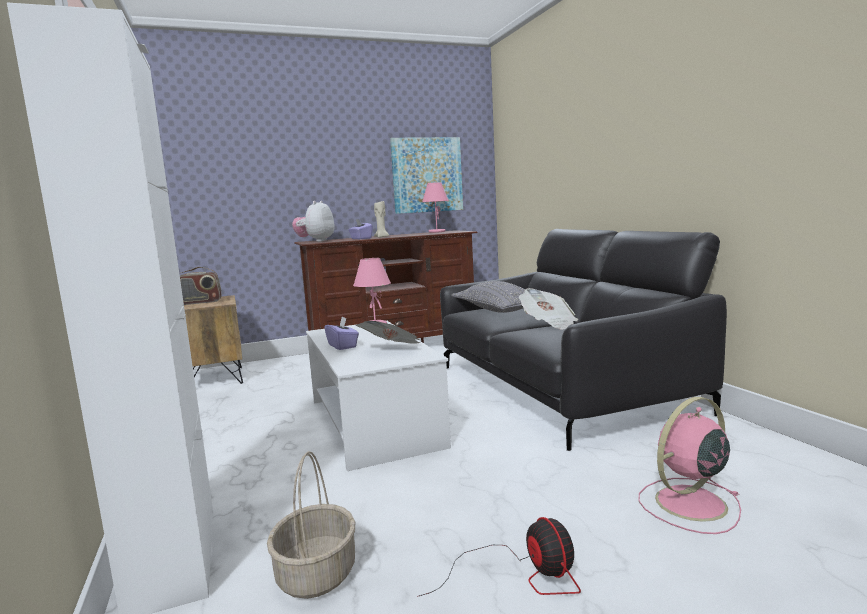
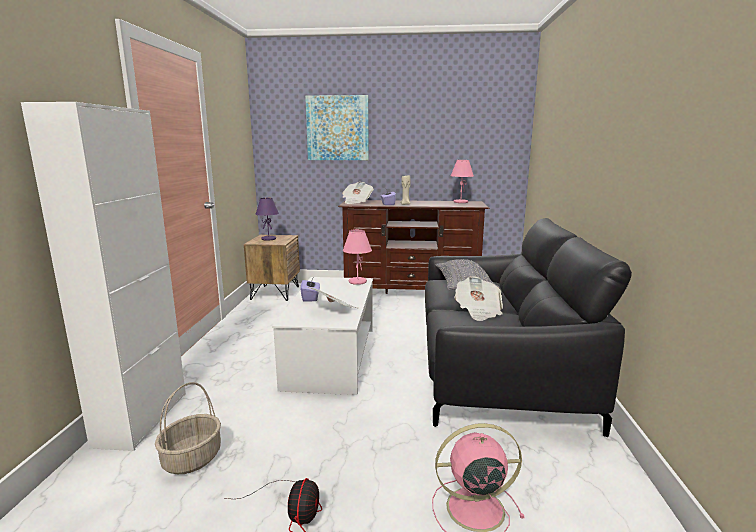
camera: 25 degrees right, 5 degrees up
radio [179,267,222,305] -> purple table lamp [256,198,279,241]
plush toy [292,201,335,242] -> newspaper [342,182,374,204]
picture [390,137,463,214] -> picture moved to [305,95,369,160]

